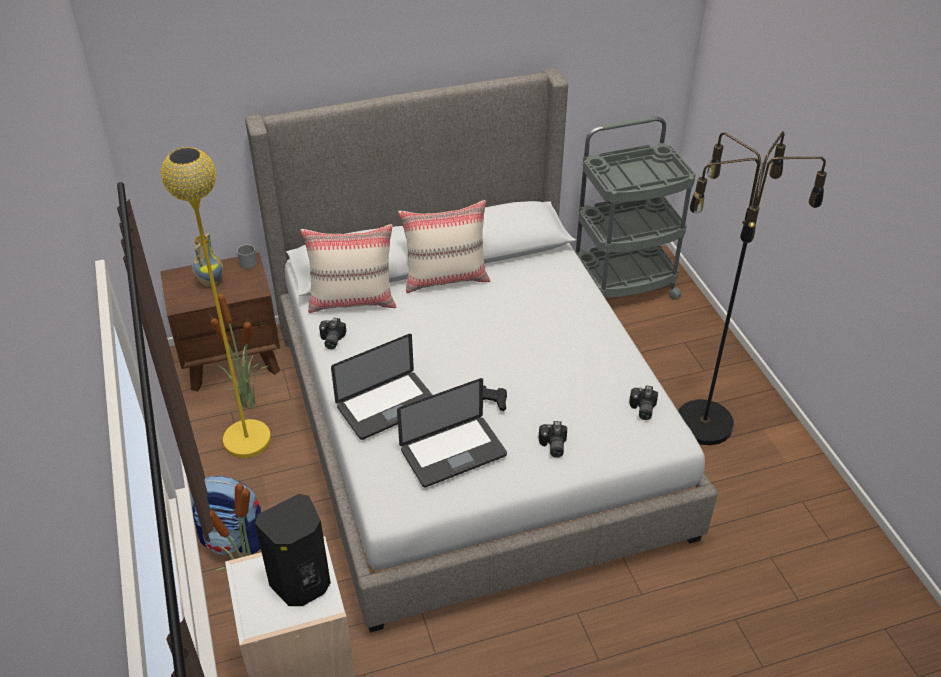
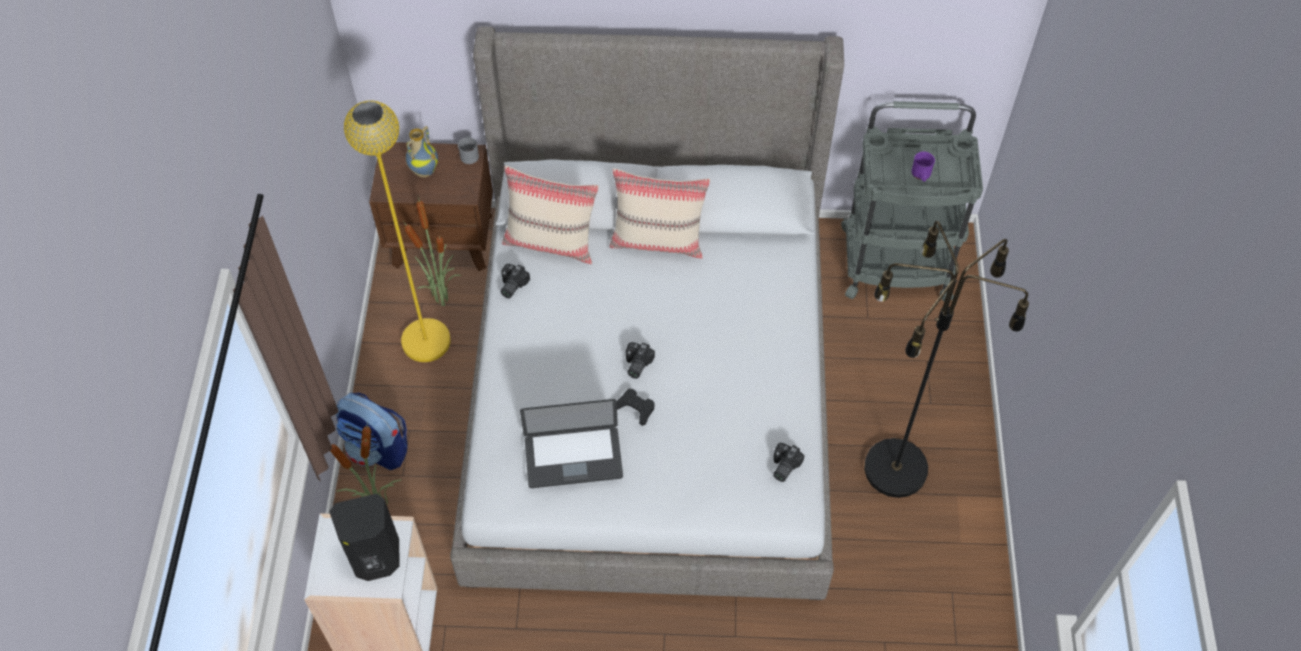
camera: 20 degrees right, 15 degrees up
laptop [331,334,432,440] -> none
camera [539,421,567,458] -> camera moved to [626,342,655,379]
none -> purple mug [912,152,935,181]

